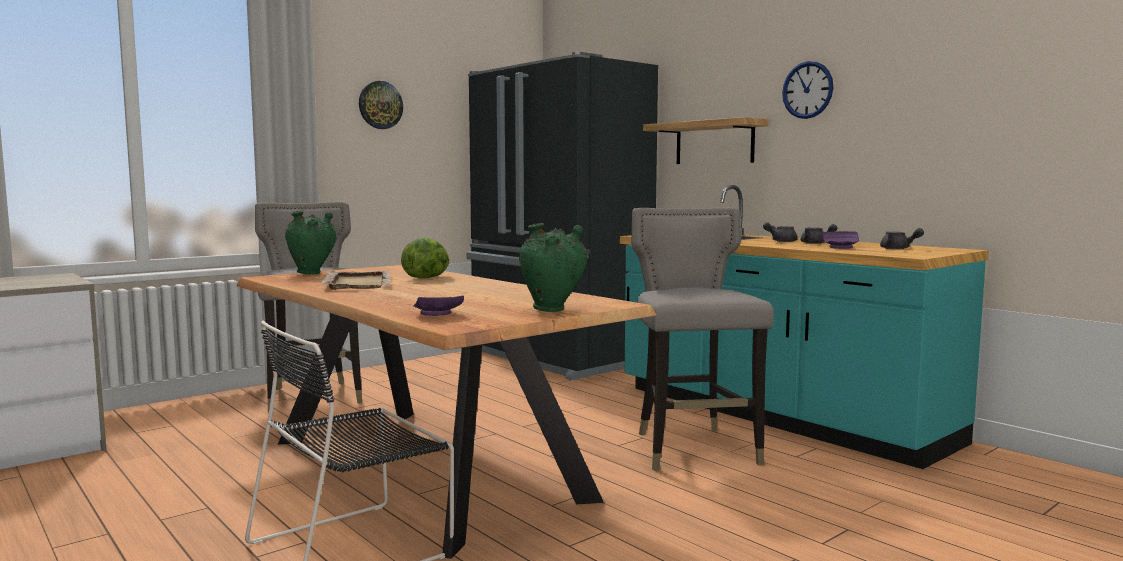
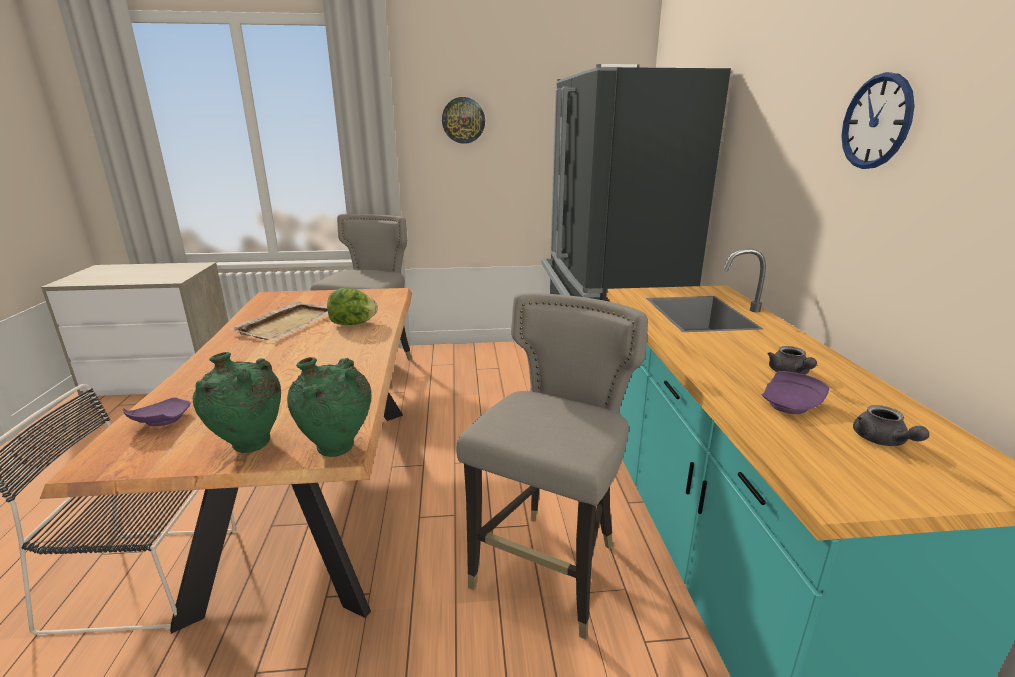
camera: 35 degrees right, 15 degrees up
green vase [285,211,336,274] -> green vase moved to [287,357,371,457]
shelf [643,117,769,164] -> none
grey teapot [763,222,798,242] -> none

